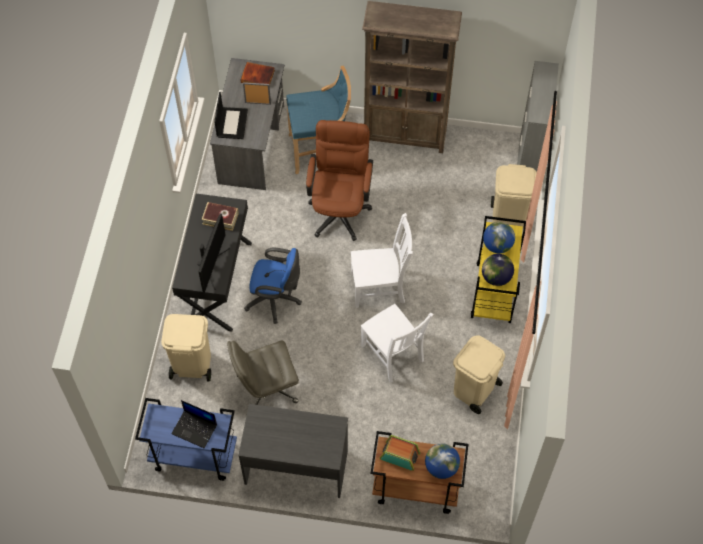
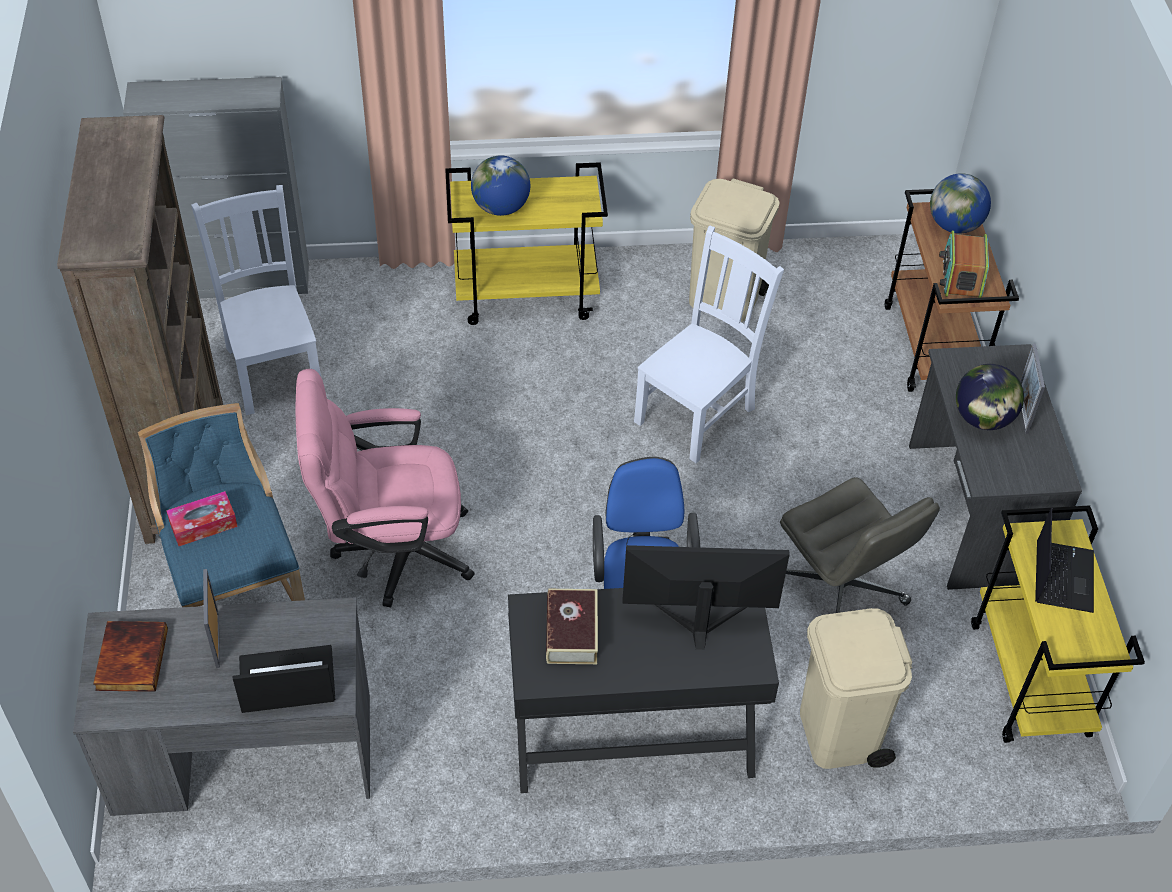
camera: 105 degrees left, 10 degrees down
blue cart [135,398,237,481] -> yellow cart [971,505,1145,743]
brown office chair [306,120,373,241] -> pink office chair [296,369,474,607]
white chair [351,213,413,308] -> white chair moved to [191,185,321,415]
globe [482,254,514,286] -> globe moved to [956,364,1024,430]
beige trash can [491,164,537,228] -> none
none -> tissue box [166,491,238,546]
none -> picture frame [1020,344,1045,434]

